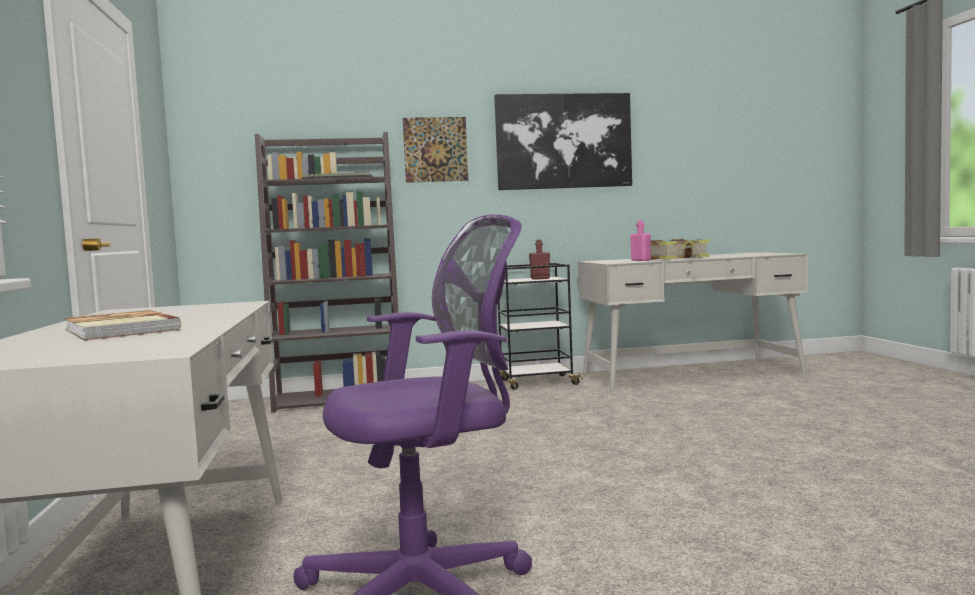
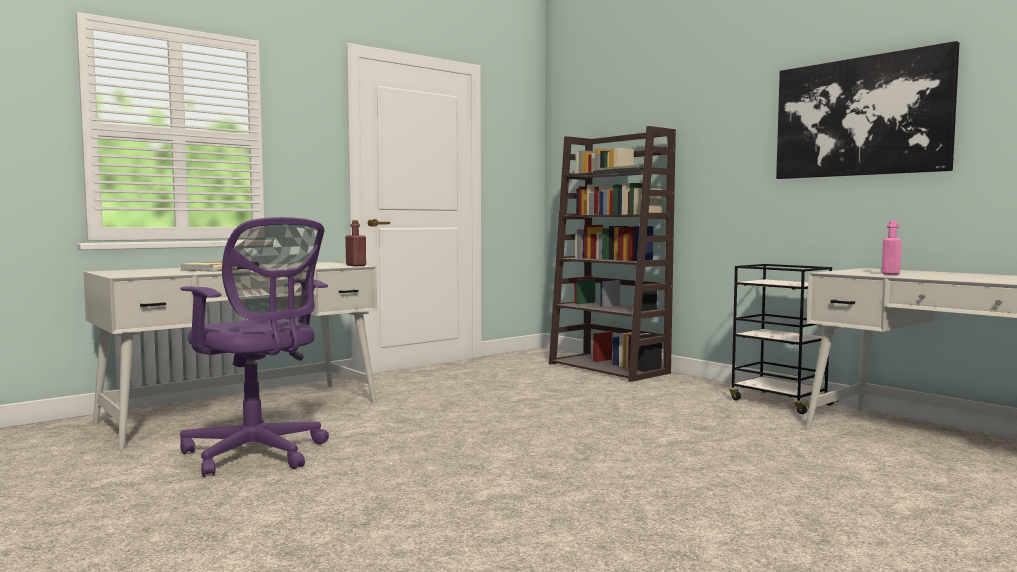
camera: 60 degrees right, 0 degrees up
picture [403,117,468,183] -> none
red bottle [529,239,550,280] -> red bottle moved to [345,220,366,266]
book [651,239,710,260] -> none

